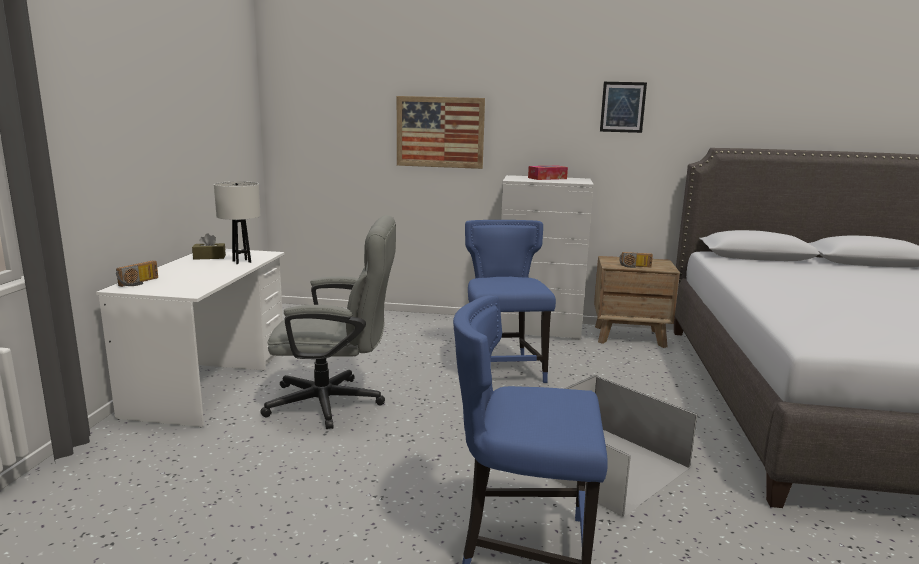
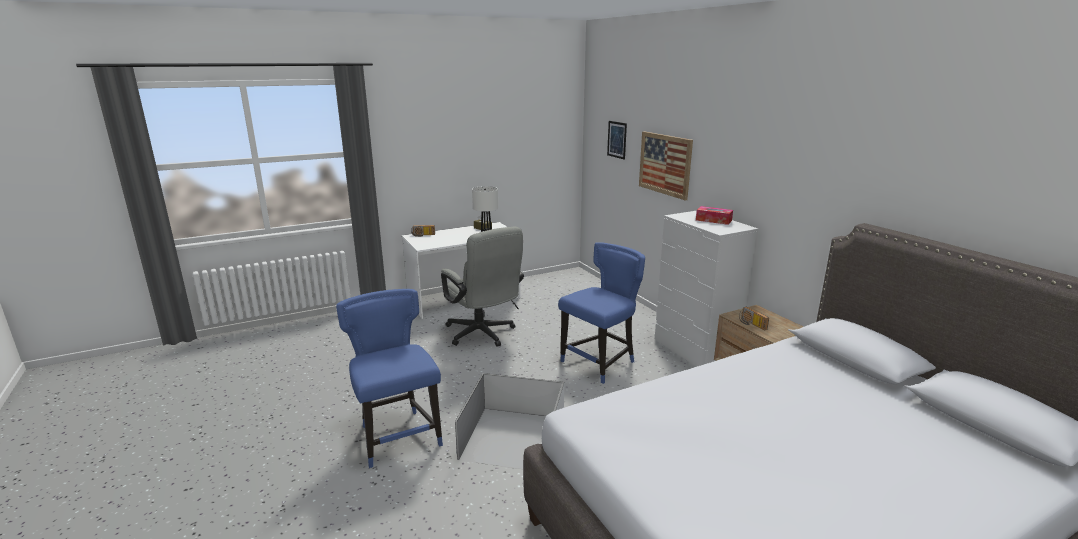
camera: 55 degrees right, 5 degrees up
picture [600,82,647,133] -> picture moved to [607,121,627,160]

